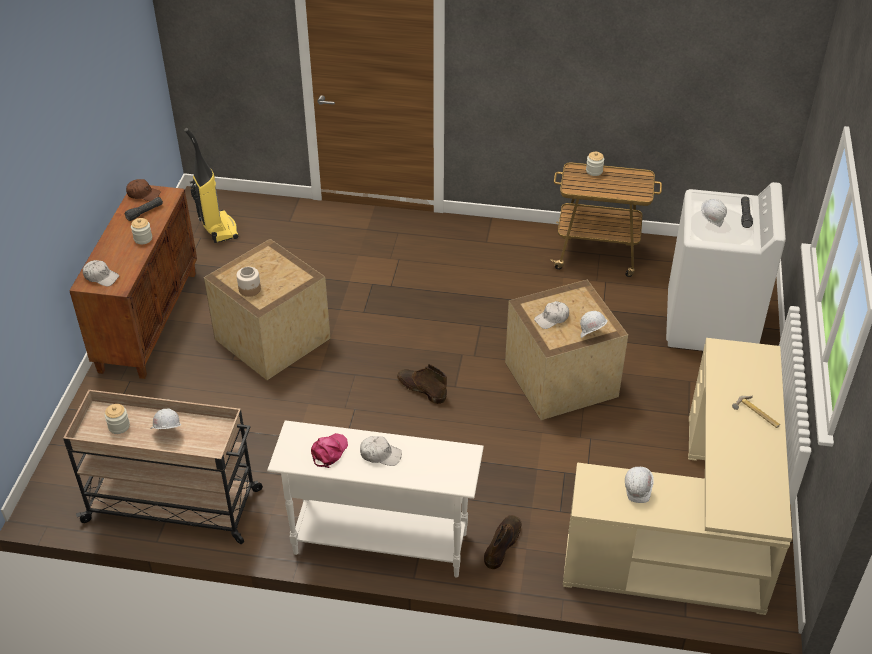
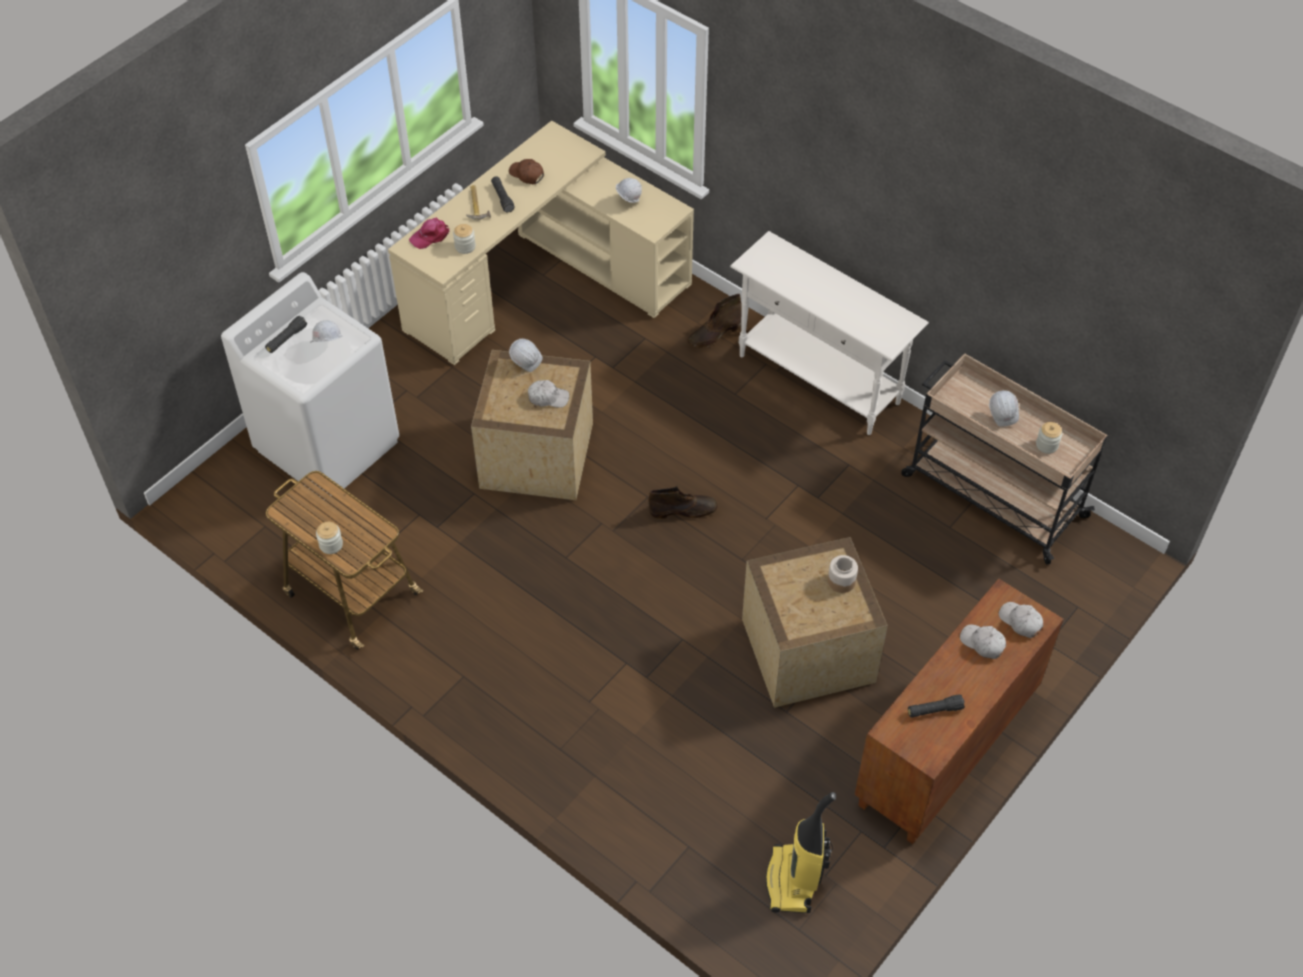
camera: 150 degrees left, 10 degrees up
brown cap [126,179,161,201] -> brown cap moved to [509,159,544,184]
jar [131,218,152,244] -> jar moved to [453,224,476,254]
pink cap [311,433,348,468] -> pink cap moved to [409,218,449,249]
white cap [360,436,402,466] -> white cap moved to [960,624,1006,659]
brown boot [397,364,447,404] -> brown boot turned 75 degrees counterclockwise [648,486,718,519]
none -> black flashlight [491,176,515,212]

